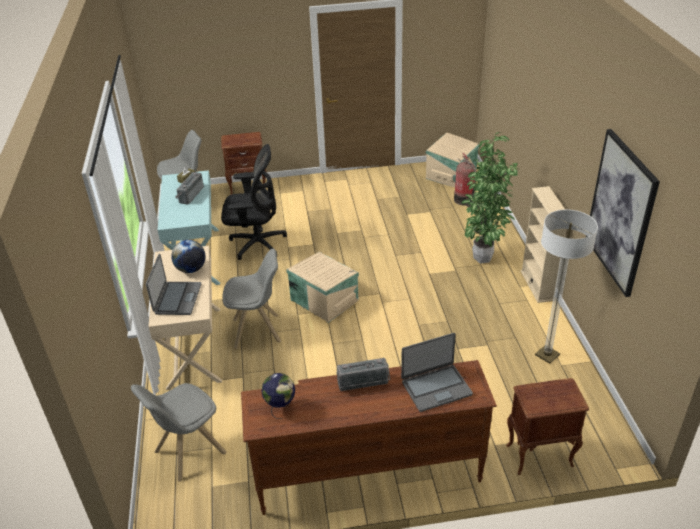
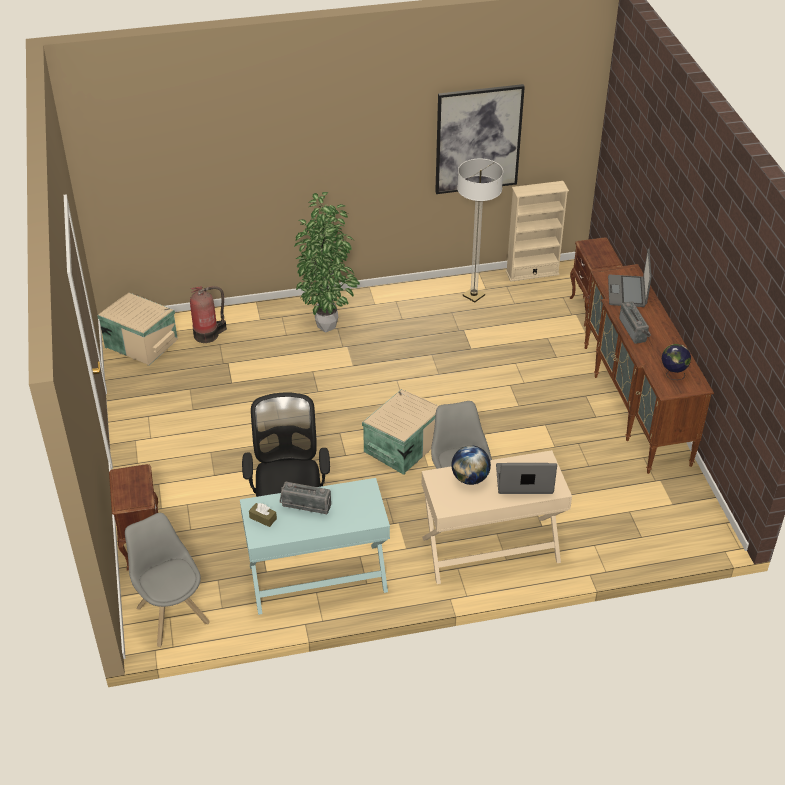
camera: 95 degrees left, 5 degrees up
grey chair [131,383,226,482] -> none
laptop [401,333,473,412] -> laptop turned 150 degrees counterclockwise [608,249,652,307]
beige bookcase [521,186,567,303] -> beige bookcase moved to [506,181,569,282]

